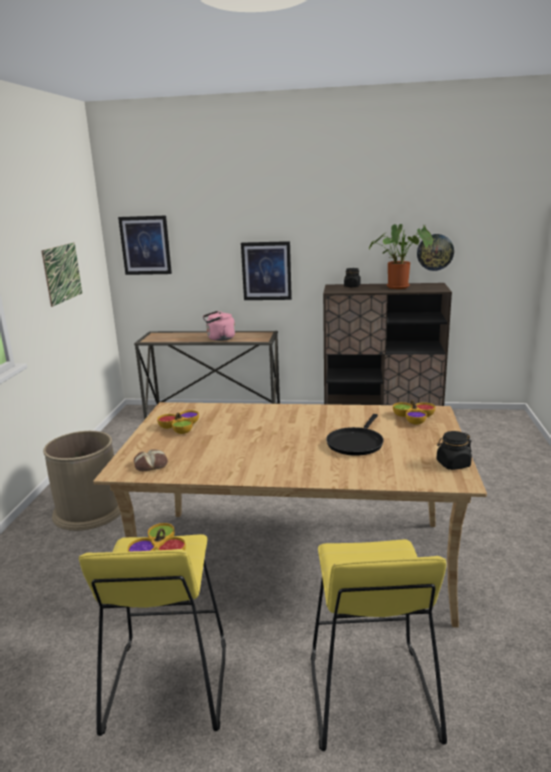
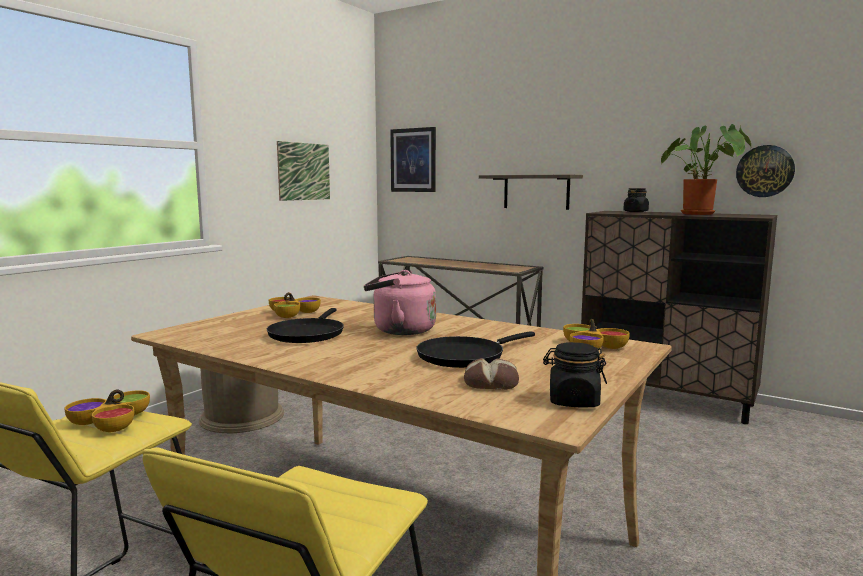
camera: 25 degrees right, 10 degrees down
bread [134,449,168,471] -> bread moved to [464,358,519,390]
pink kettle [203,311,235,341] -> pink kettle moved to [364,270,436,335]
picture [241,241,292,300] -> shelf [479,174,583,210]
none -> black frying pan [267,308,344,343]

